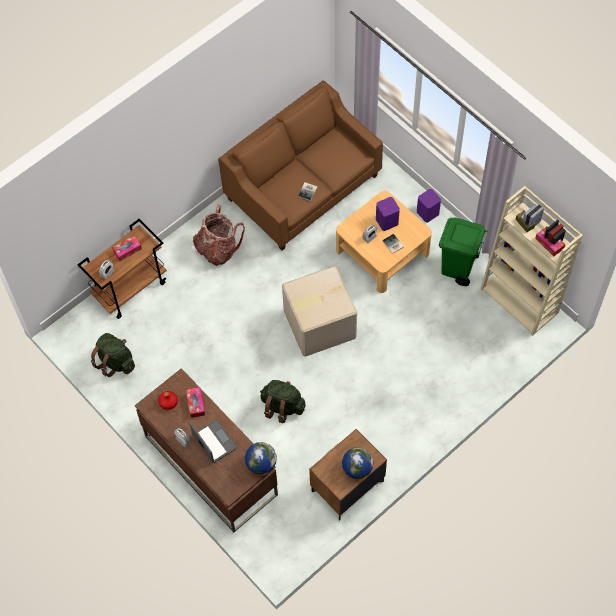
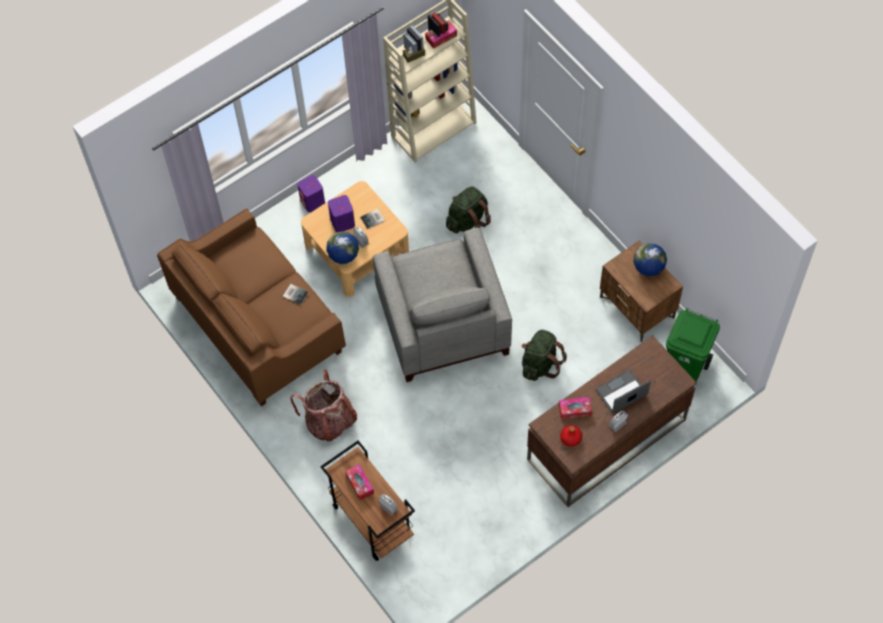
camera: 85 degrees left, 0 degrees up
green backpack [91,333,135,377] -> green backpack moved to [446,186,491,233]
globe [245,442,277,474] -> globe moved to [326,231,359,264]
cardboard box [282,266,357,357] -> grey armchair [373,228,512,382]
green trash can [439,218,488,286] -> green trash can moved to [666,308,720,382]

